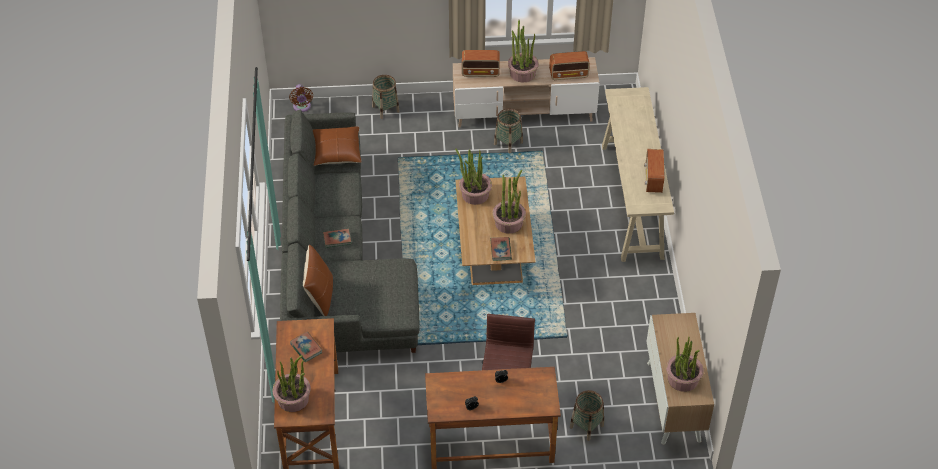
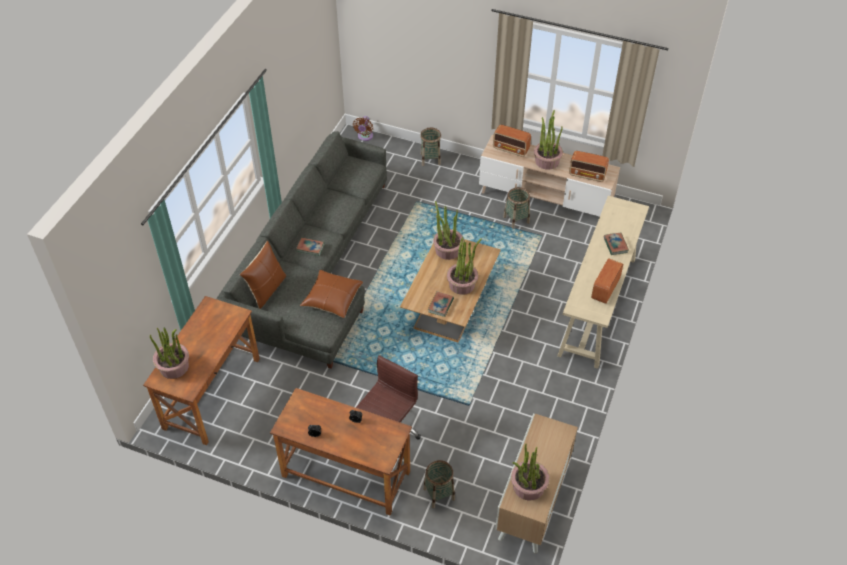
camera: 25 degrees right, 0 degrees up
book [290,332,323,362] -> book moved to [604,233,629,255]
brown pillow [313,126,362,166] -> brown pillow moved to [300,270,363,318]

